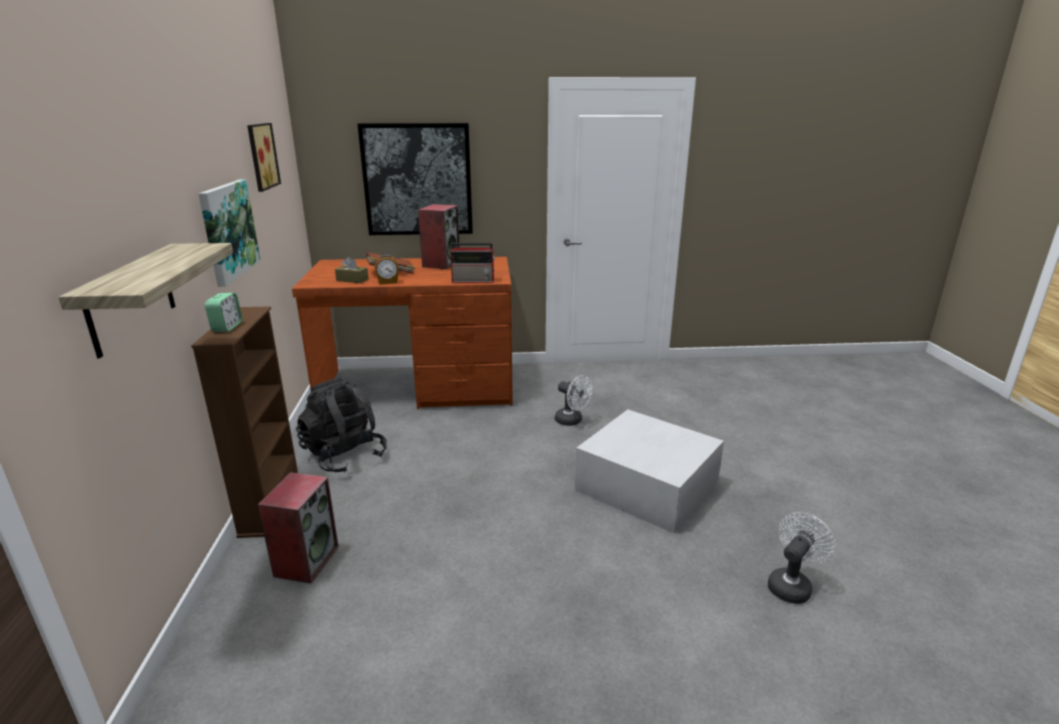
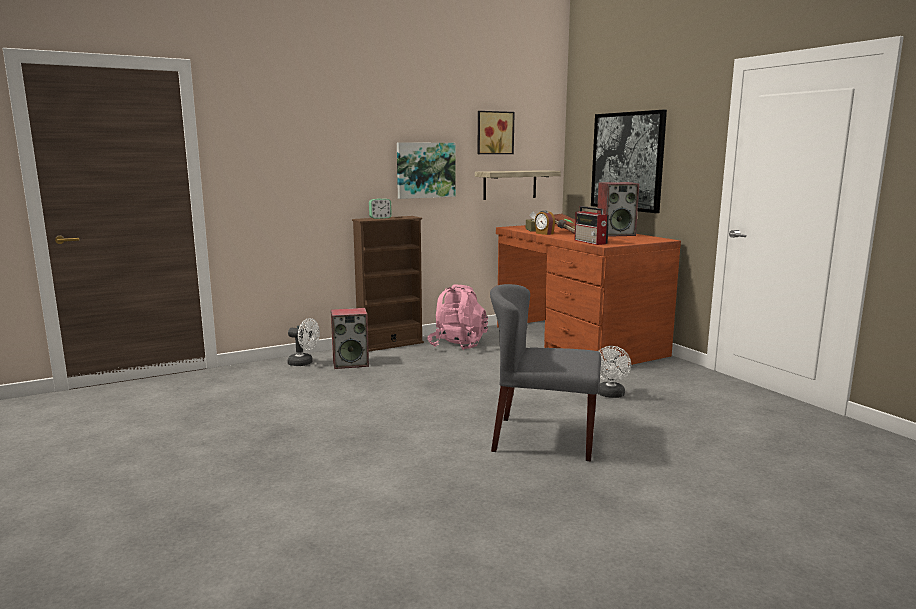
camera: 65 degrees right, 10 degrees down
shelf [58,243,233,358] -> shelf moved to [475,170,561,200]
black backpack [296,377,387,473] -> pink backpack [427,285,488,350]
white storage box [575,410,724,534] -> grey chair [490,284,601,462]
white fan [768,512,835,604] -> white fan moved to [287,318,320,366]

